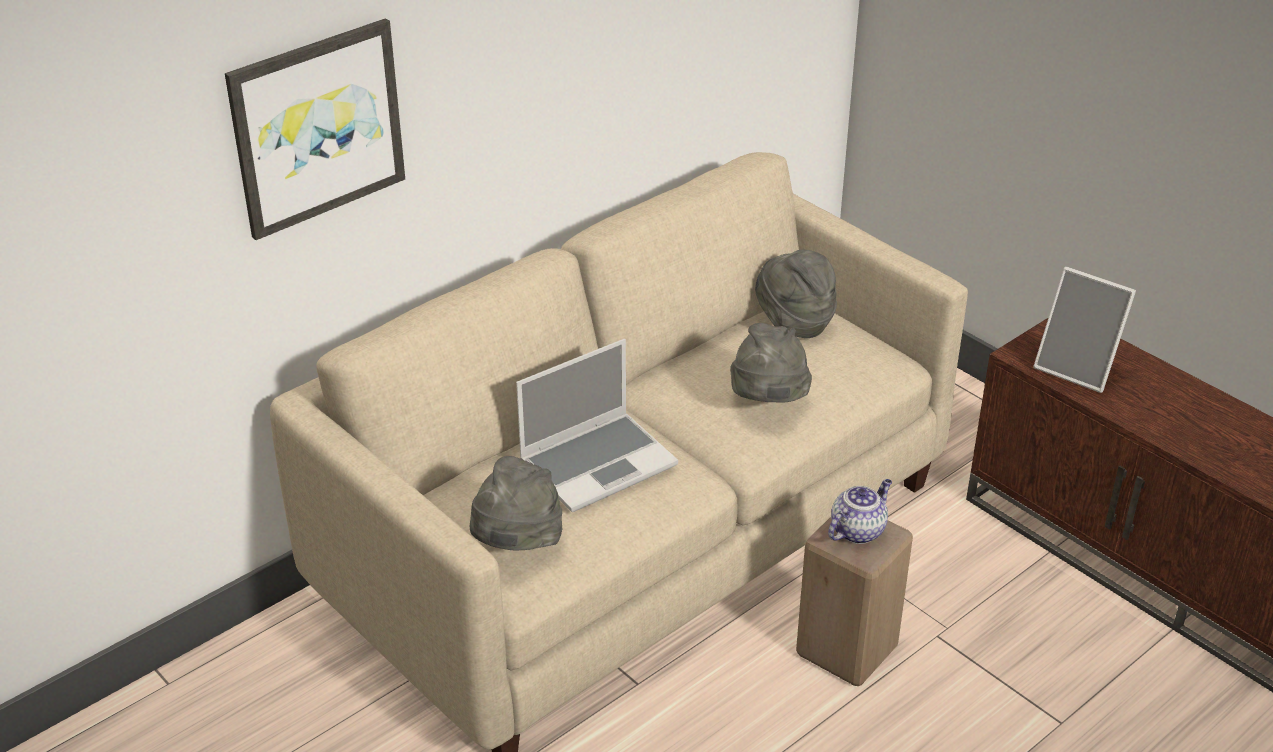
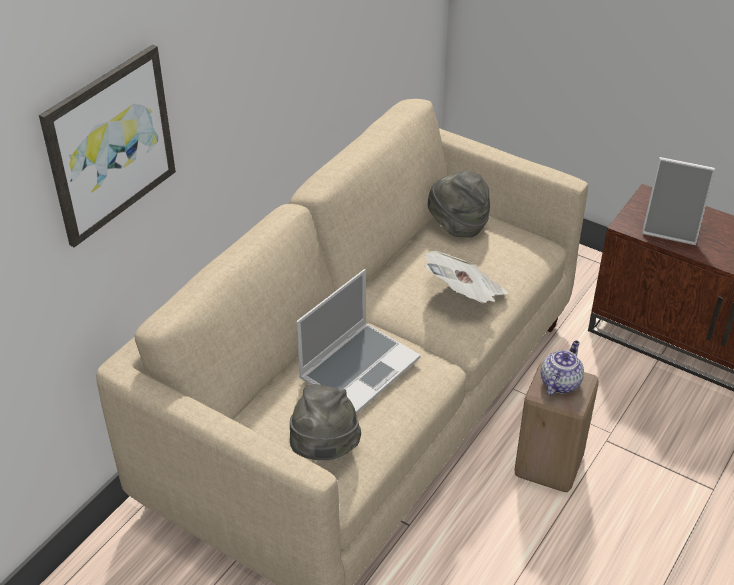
camera: 15 degrees left, 5 degrees up
grey hat [730,323,812,403] -> newspaper [424,251,508,304]

